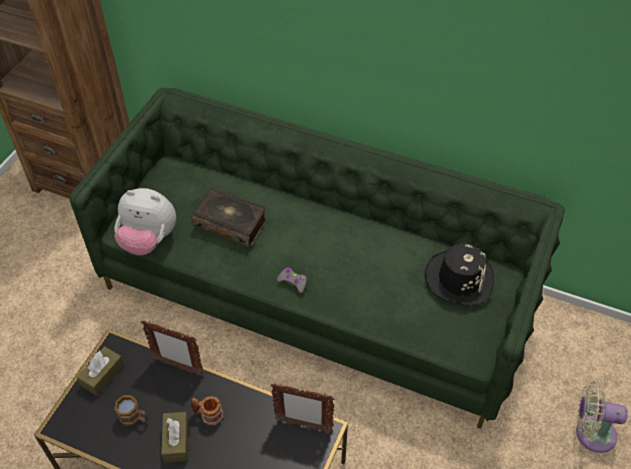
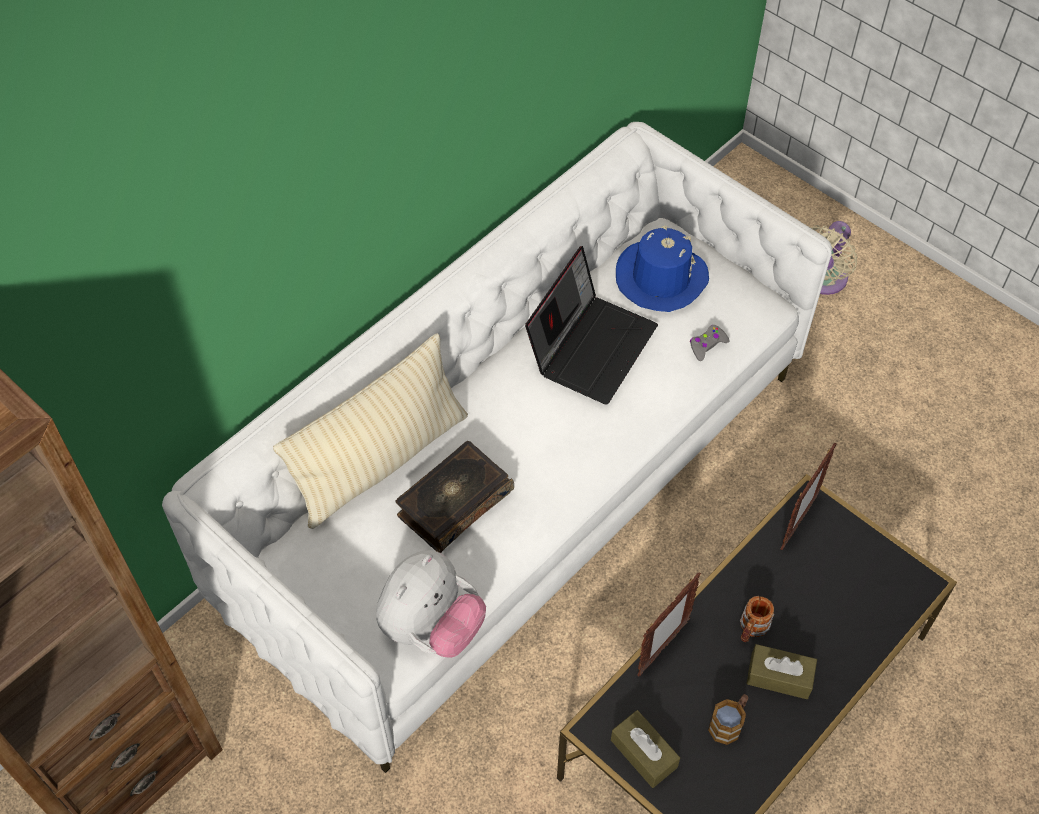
camera: 70 degrees left, 5 degrees up
green sofa [70,88,565,429] -> white sofa [162,122,832,773]
grey game controller [277,268,307,293] -> grey game controller moved to [690,325,729,361]
black hat [425,243,494,306] -> blue hat [616,225,709,312]
none -> beige pillow [273,333,468,529]
none -> laptop [525,246,658,405]

